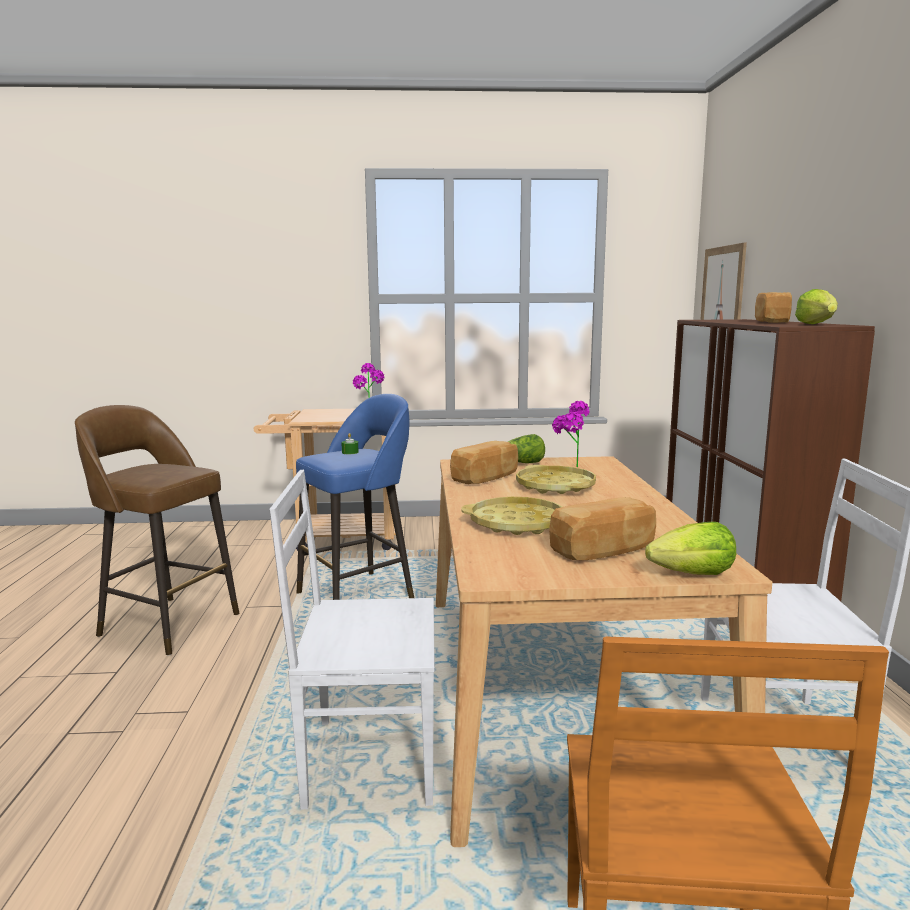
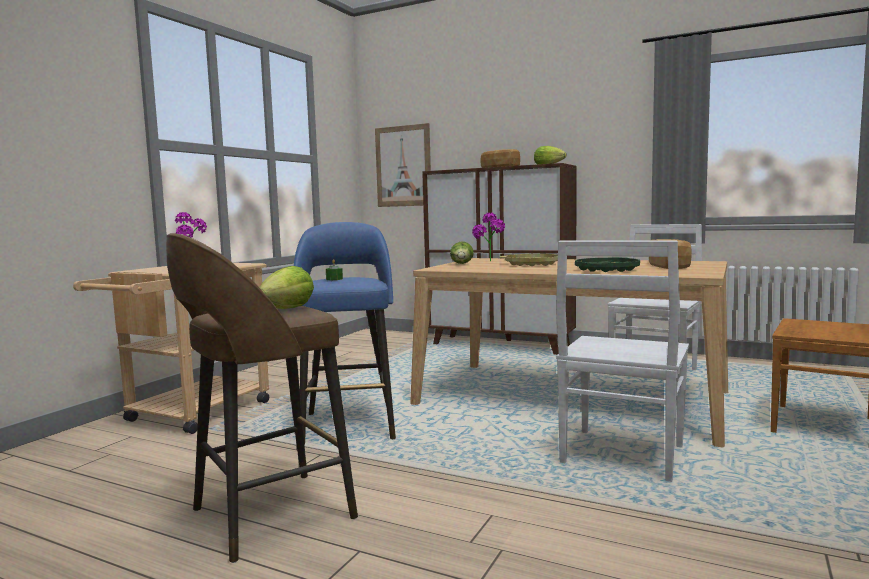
camera: 60 degrees left, 5 degrees down
bread [450,441,518,484] -> none
yellow tray [461,497,562,535] -> green tray [575,257,640,272]
lettuce [645,522,736,575] -> lettuce moved to [259,266,314,309]

